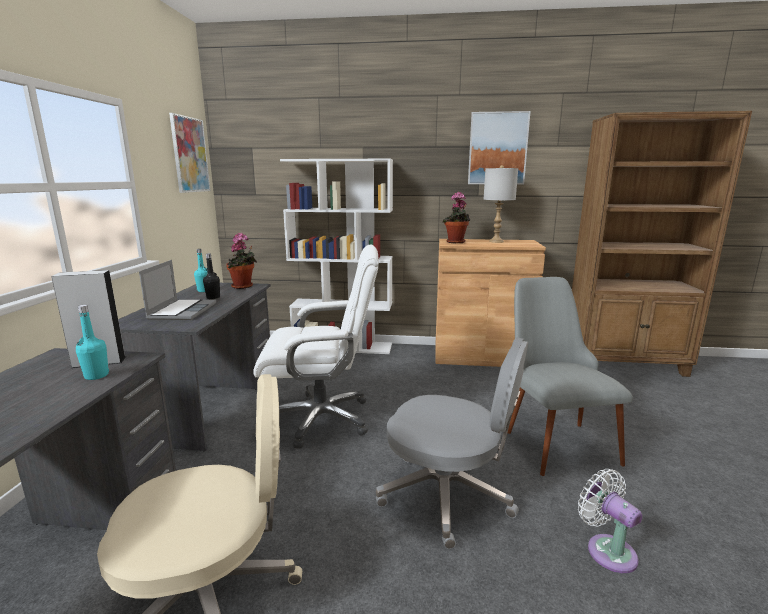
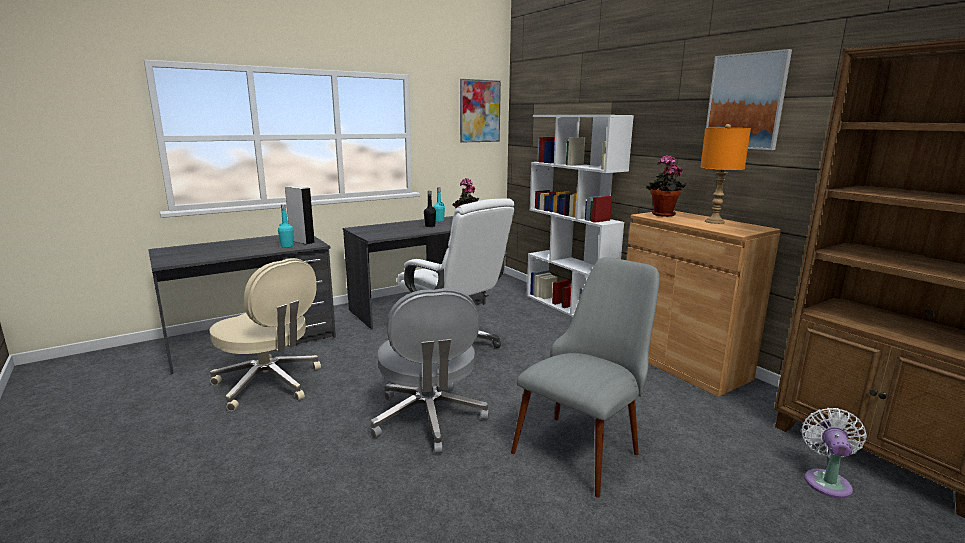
camera: 50 degrees right, 0 degrees up
laptop [139,260,216,320] -> none
grey table lamp [484,165,518,243] -> orange table lamp [700,124,751,224]
white fan [578,469,642,573] -> white fan moved to [801,408,867,499]

